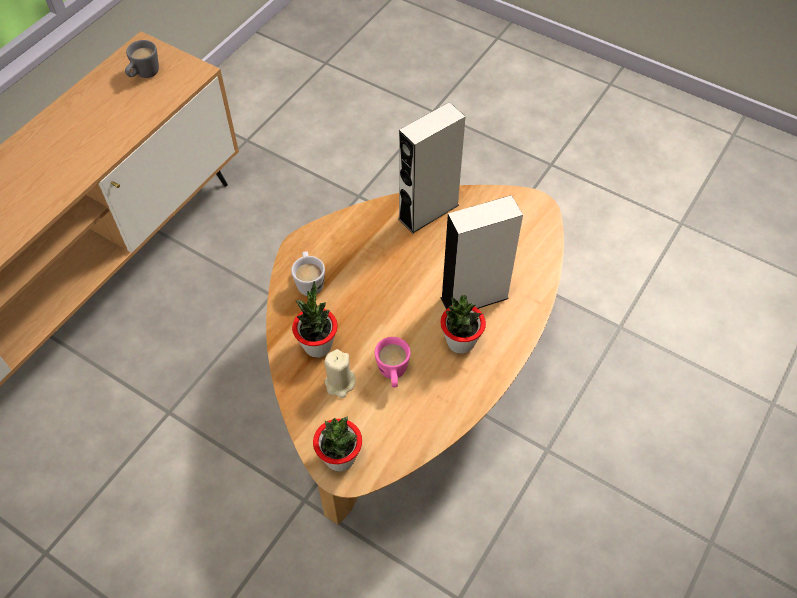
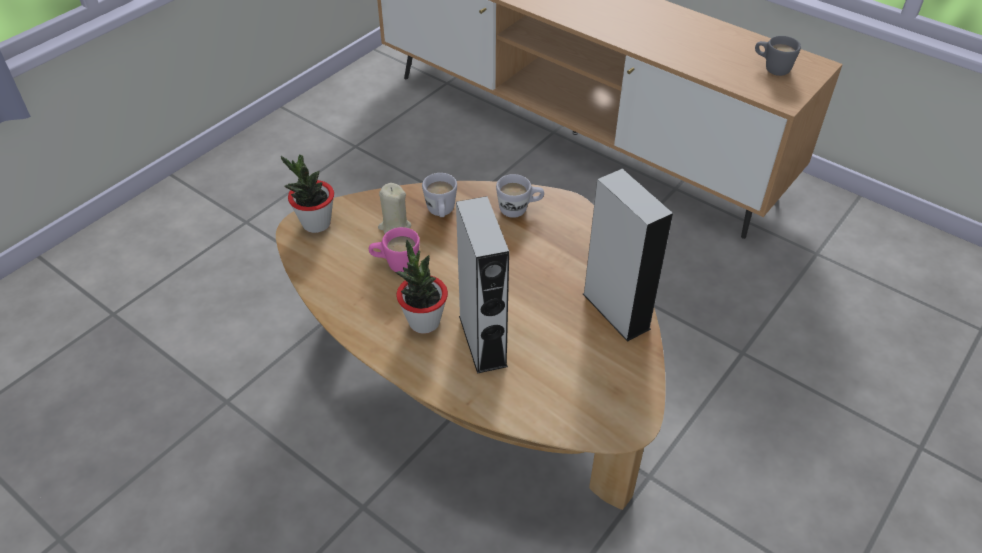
camera: 95 degrees right, 10 degrees down
potted plant [292,281,338,358] -> white mug [422,173,457,217]

